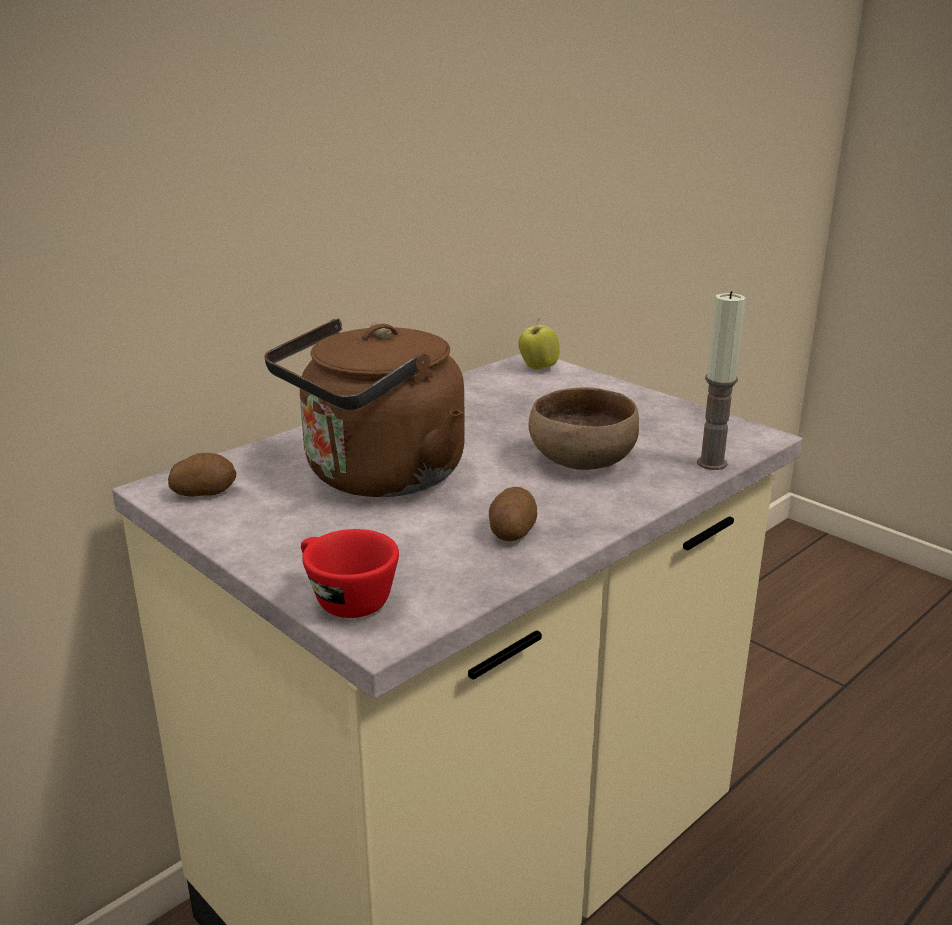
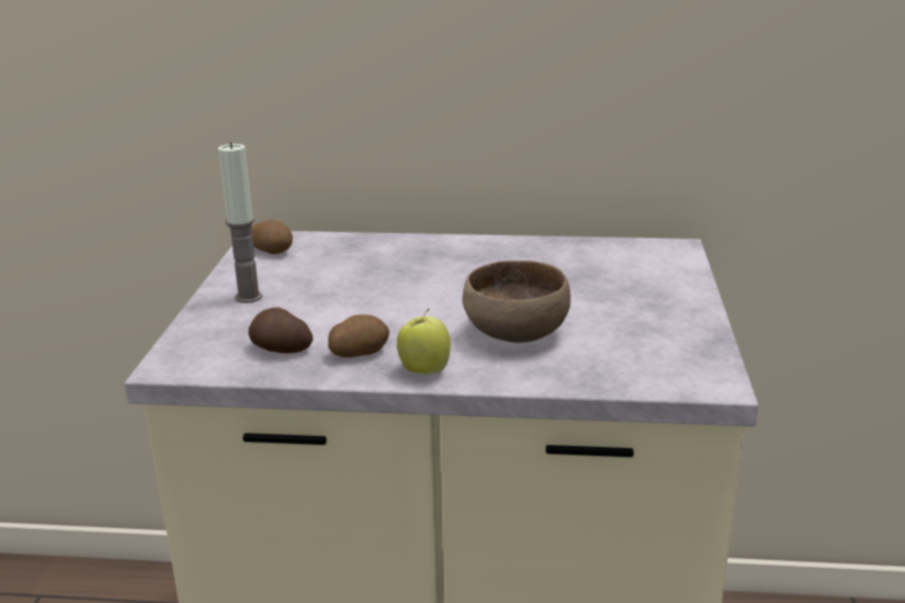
camera: 50 degrees right, 0 degrees up
brown kettle [264,318,465,497] -> none
red cup [301,529,399,618] -> none
apple [518,319,560,370] -> apple moved to [397,309,450,374]
candle [697,291,746,470] -> candle moved to [218,142,263,303]
none -> potato [248,307,313,353]

